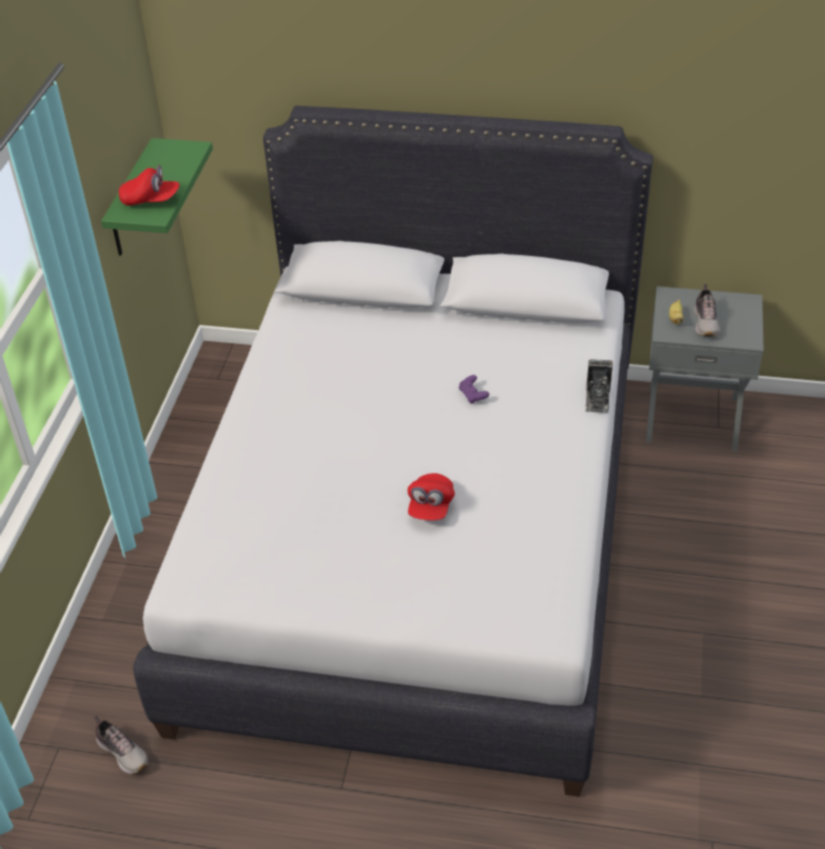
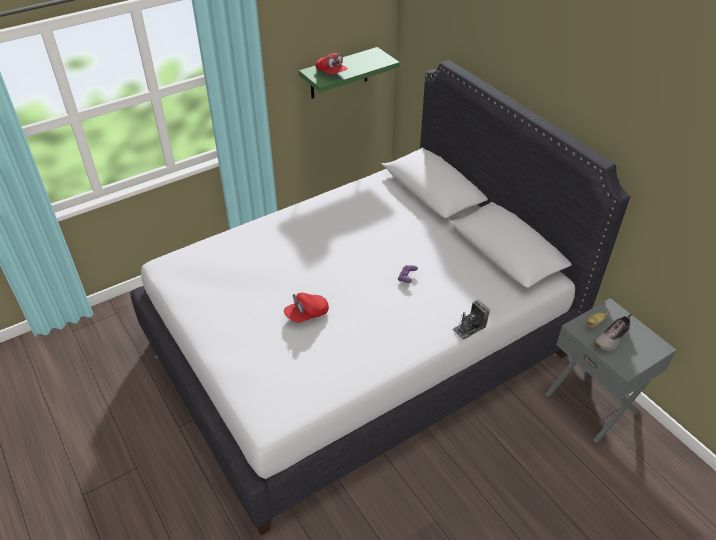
camera: 45 degrees right, 0 degrees up
shoe [94,716,148,774] -> none

